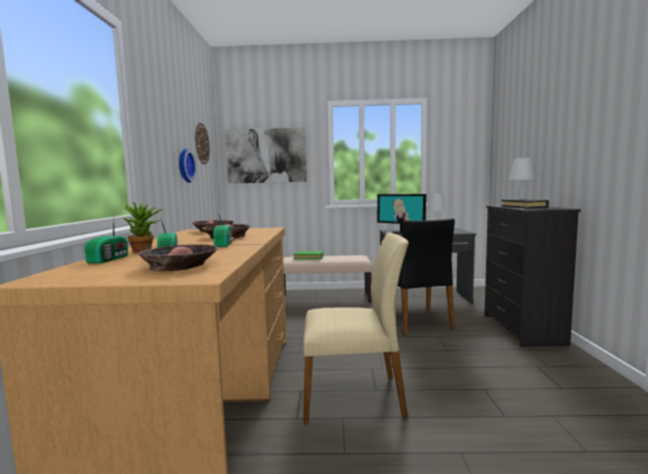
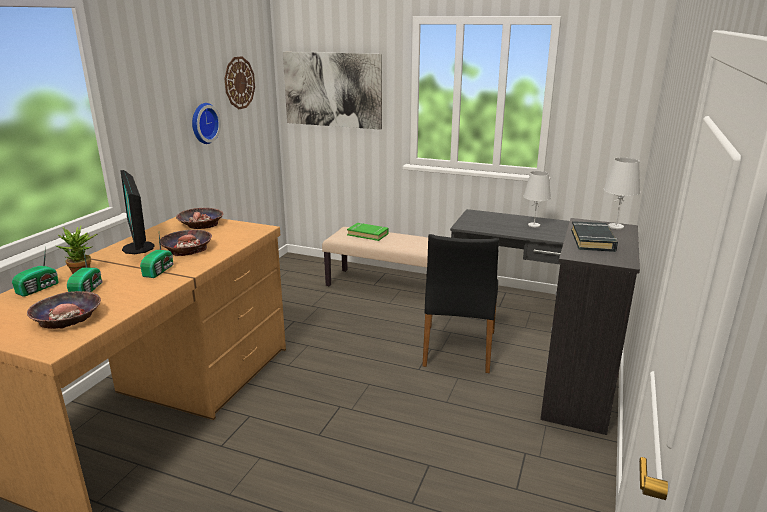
camera: 20 degrees right, 15 degrees up
beige chair [303,232,409,424] -> none
monitor [377,194,426,234] -> monitor moved to [120,170,155,254]

